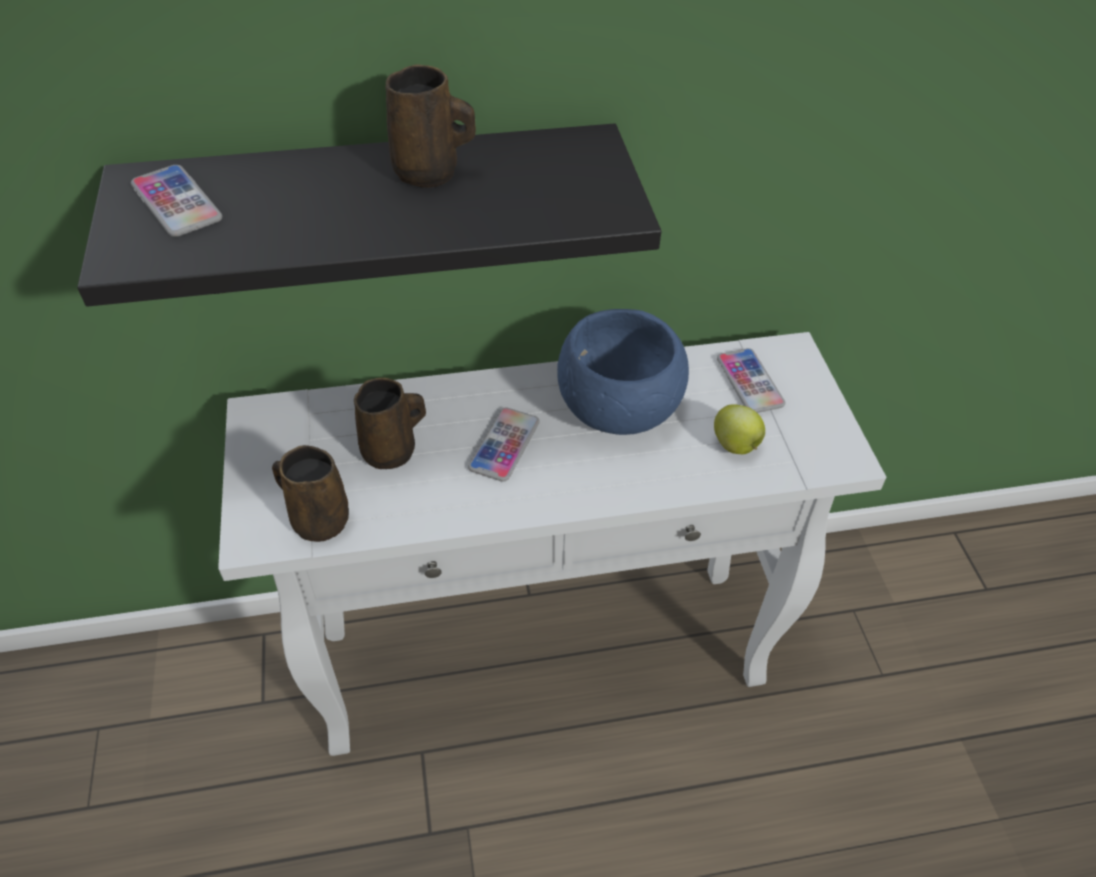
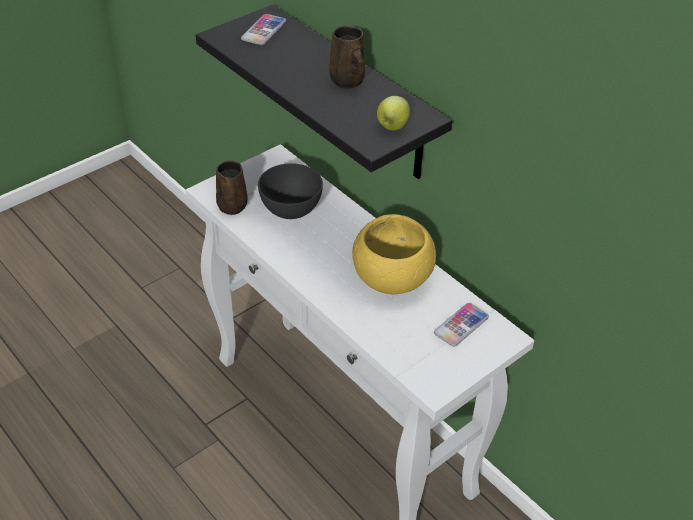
camera: 60 degrees right, 5 degrees down
brown mug [354,378,426,469] -> grey bowl [258,163,323,219]
phone [468,407,540,482] -> none
blue bowl [557,309,689,435] -> yellow bowl [352,214,436,294]
apple [714,404,765,454] -> apple moved to [377,96,410,130]

